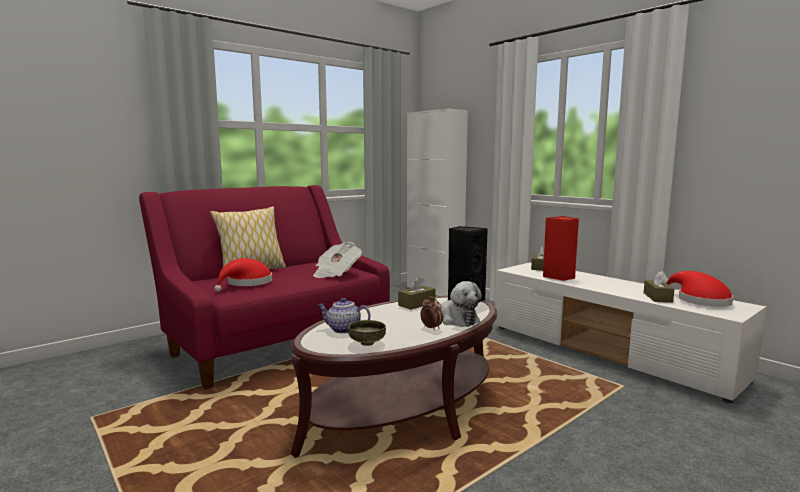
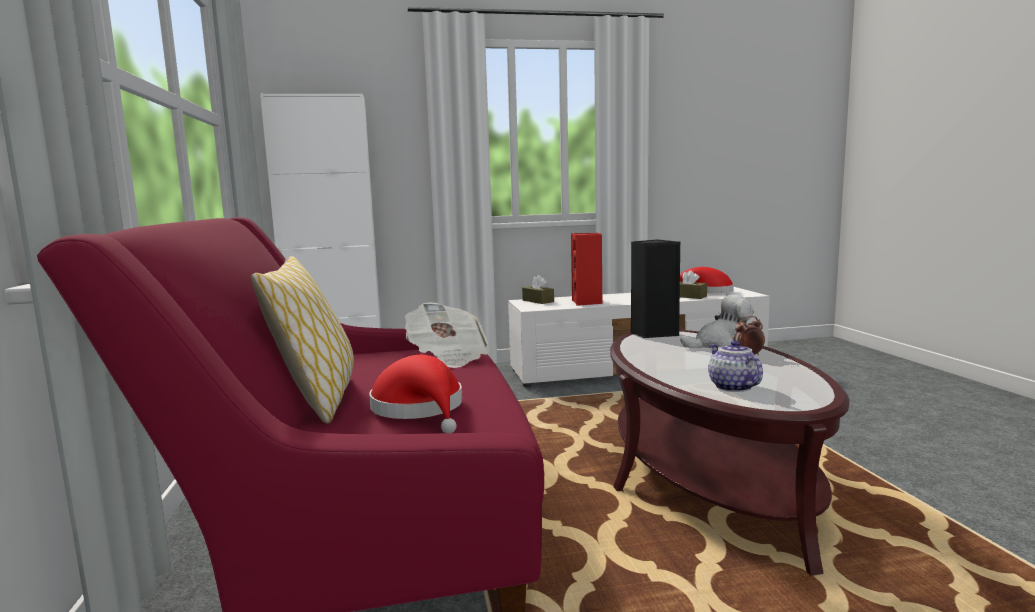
camera: 60 degrees left, 0 degrees up
teapot [318,298,371,333] -> teapot turned 120 degrees clockwise [708,340,763,392]
bowl [348,320,386,346] -> none
brown tissue box [398,276,436,310] -> none

